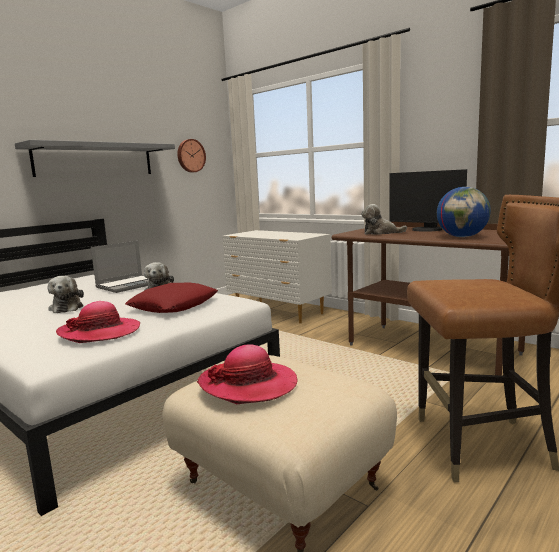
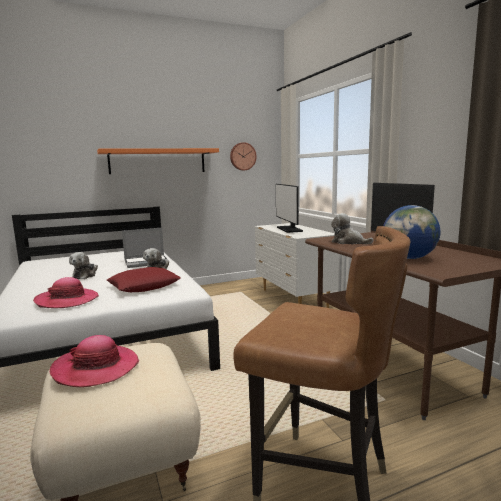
camera: 25 degrees right, 0 degrees up
grey shelf [15,140,175,177] -> orange shelf [97,148,219,174]
none -> monitor [276,184,303,233]

